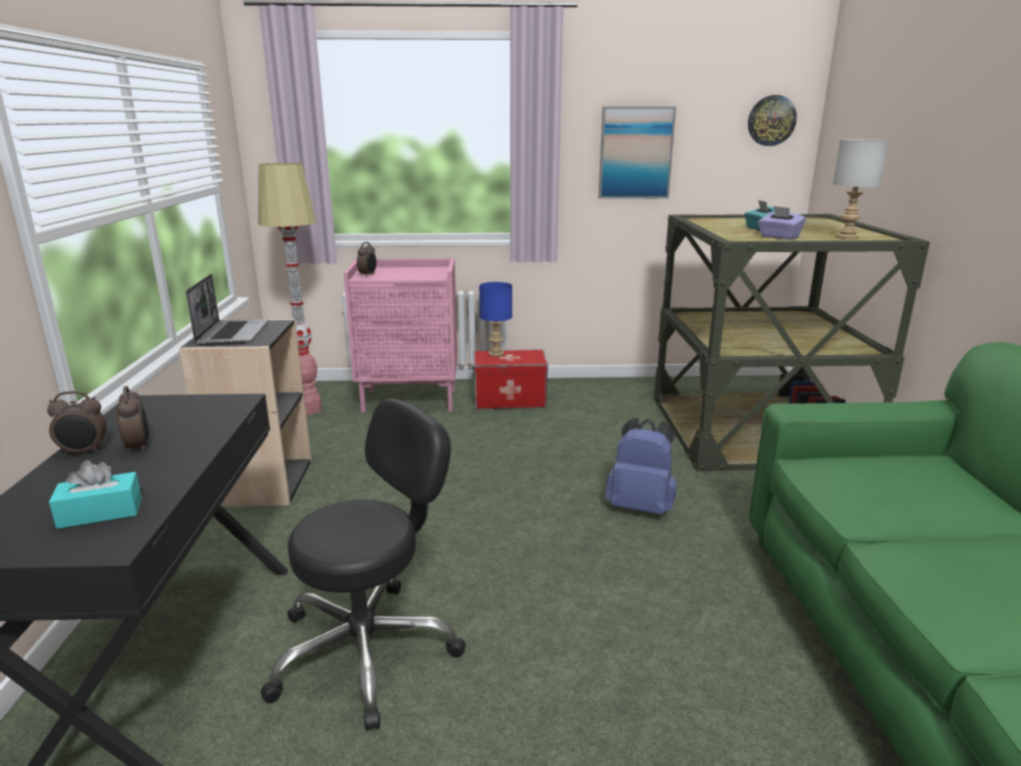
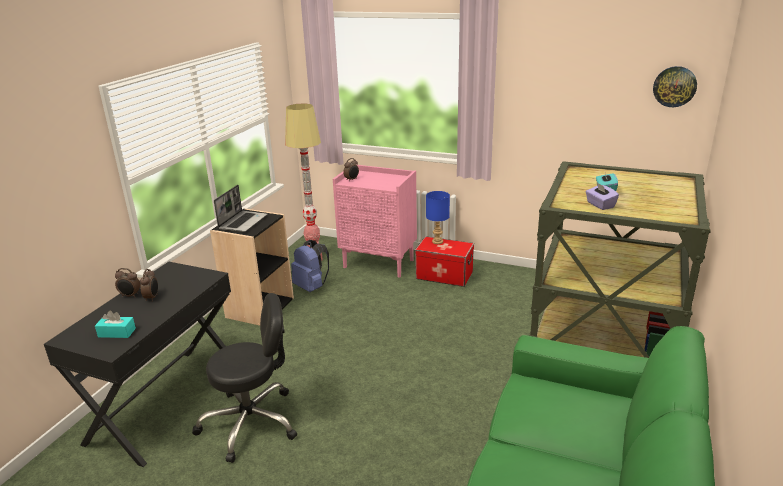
camera: 25 degrees right, 5 degrees up
picture [599,107,676,199] -> none
blue backpack [606,418,677,515] -> blue backpack moved to [291,240,329,292]
grey table lamp [833,139,889,239] -> none

